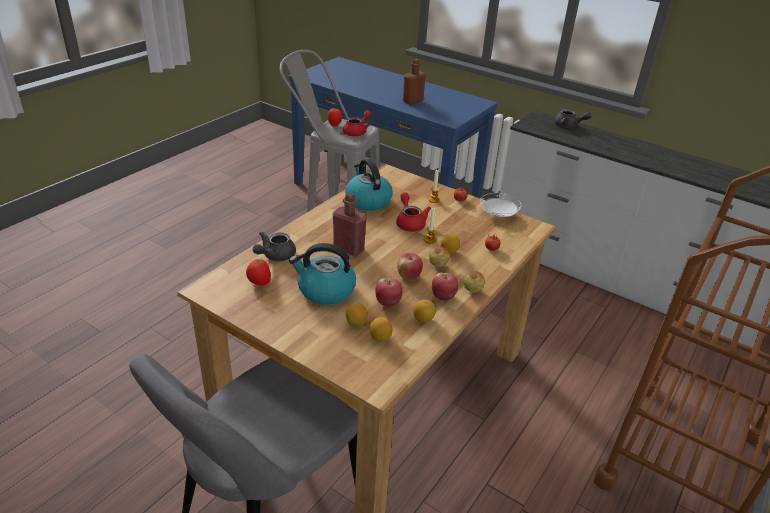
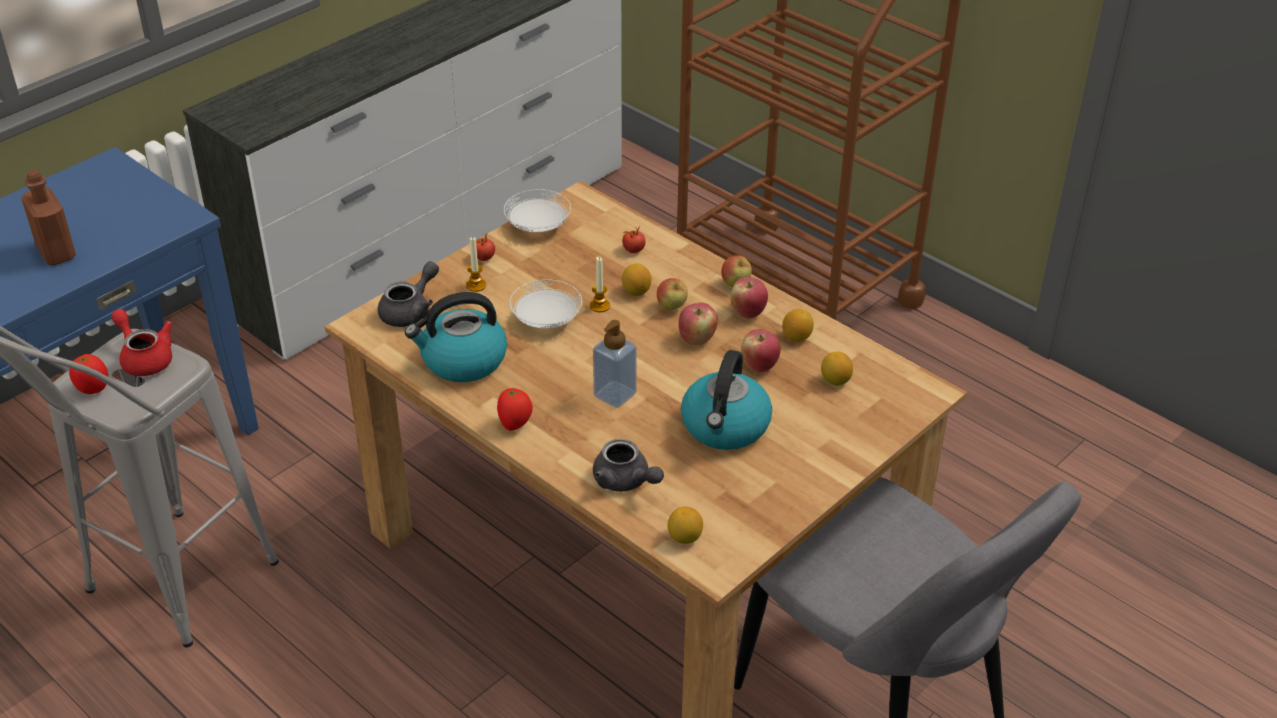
camera: 80 degrees left, 5 degrees up
tomato [246,259,271,285] -> tomato moved to [497,388,533,431]
red bottle [333,193,367,256] -> soap dispenser [593,320,637,408]
lemon [346,303,368,327] -> lemon moved to [667,507,703,544]
red teapot [396,192,431,232] -> white plate [510,280,582,328]
grey teapot [554,109,591,128] -> grey teapot moved to [378,261,439,327]

